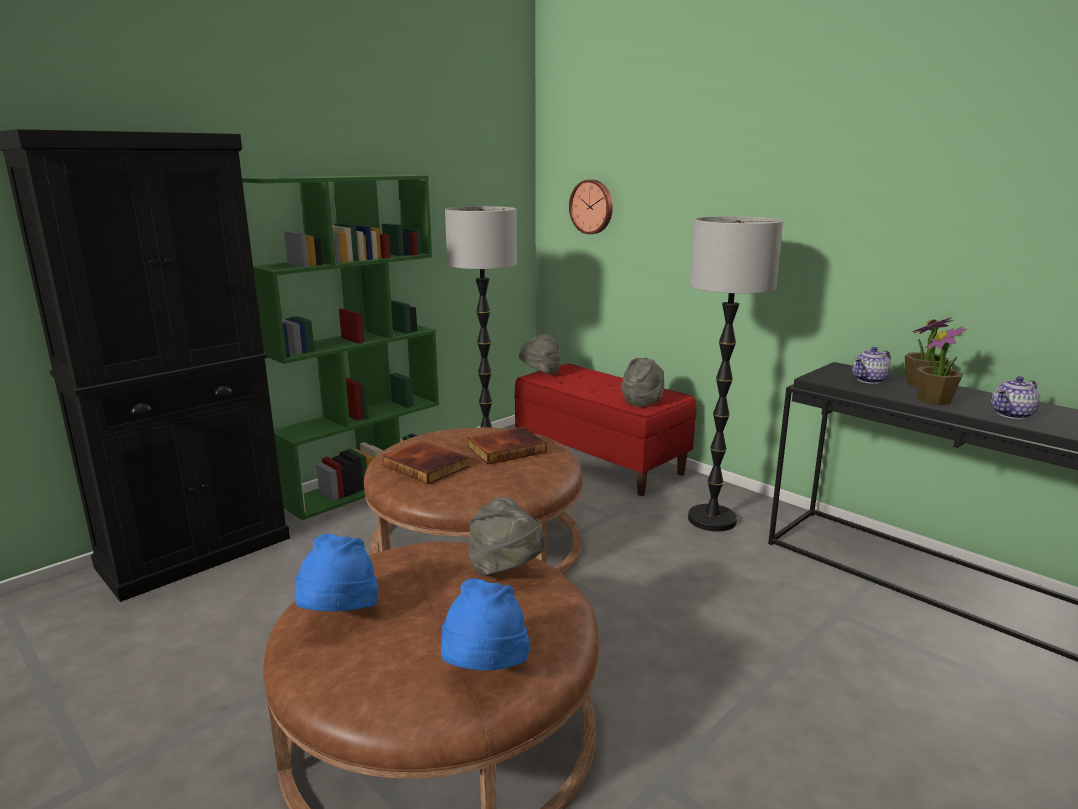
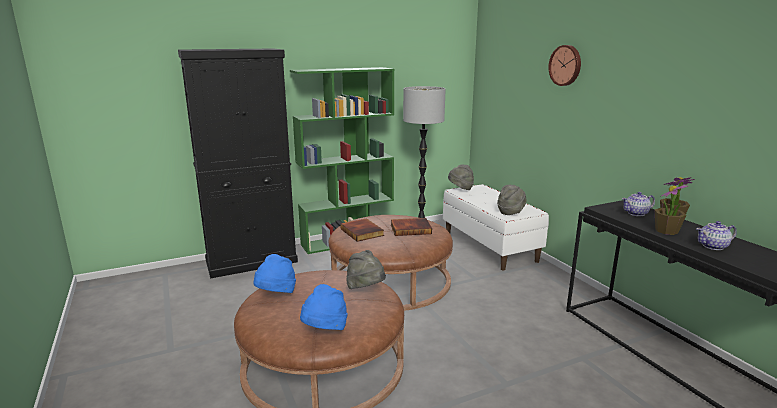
camera: 20 degrees right, 0 degrees up
red bench [515,364,696,496] -> white bench [443,184,549,271]
wall clock [569,180,613,234] -> wall clock moved to [548,45,581,86]
floor lamp [688,216,783,532] -> none

